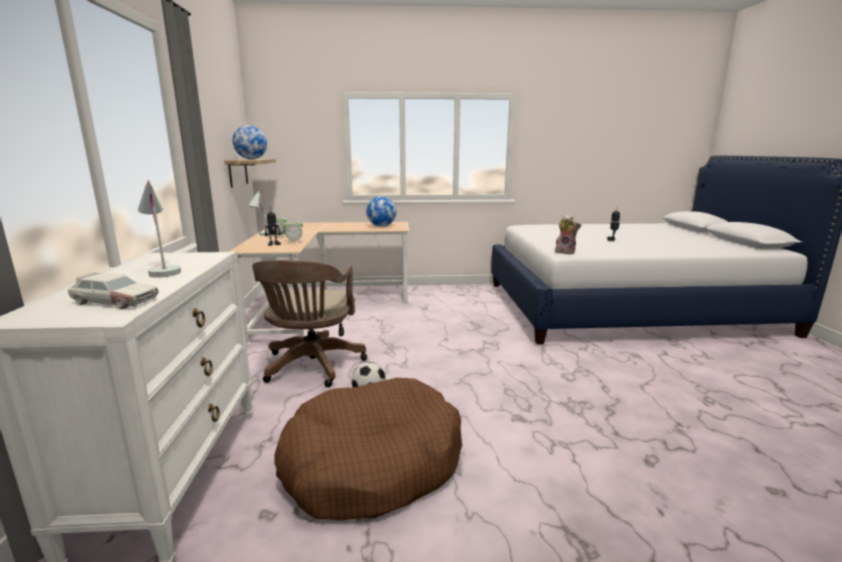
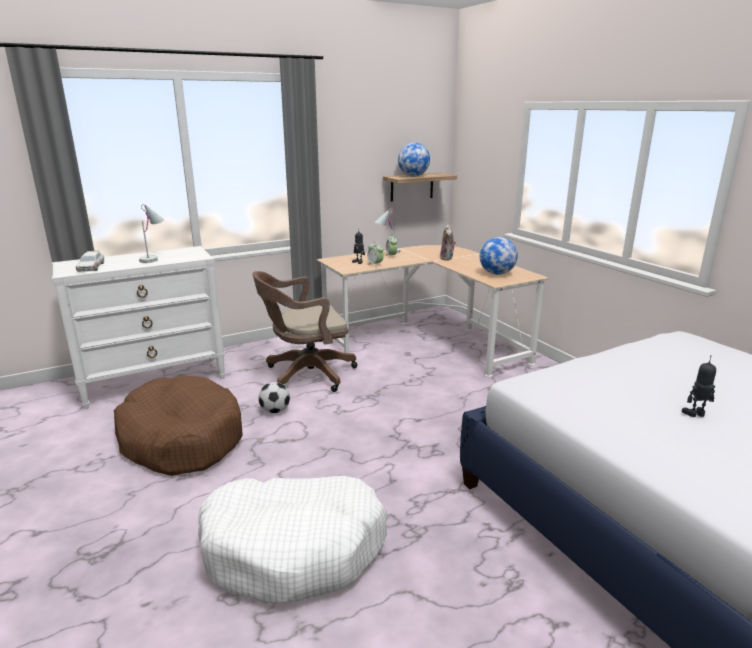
camera: 65 degrees right, 5 degrees up
plush toy [555,215,581,254] -> plush toy moved to [440,224,456,260]
none -> white dog bed [198,476,387,603]

